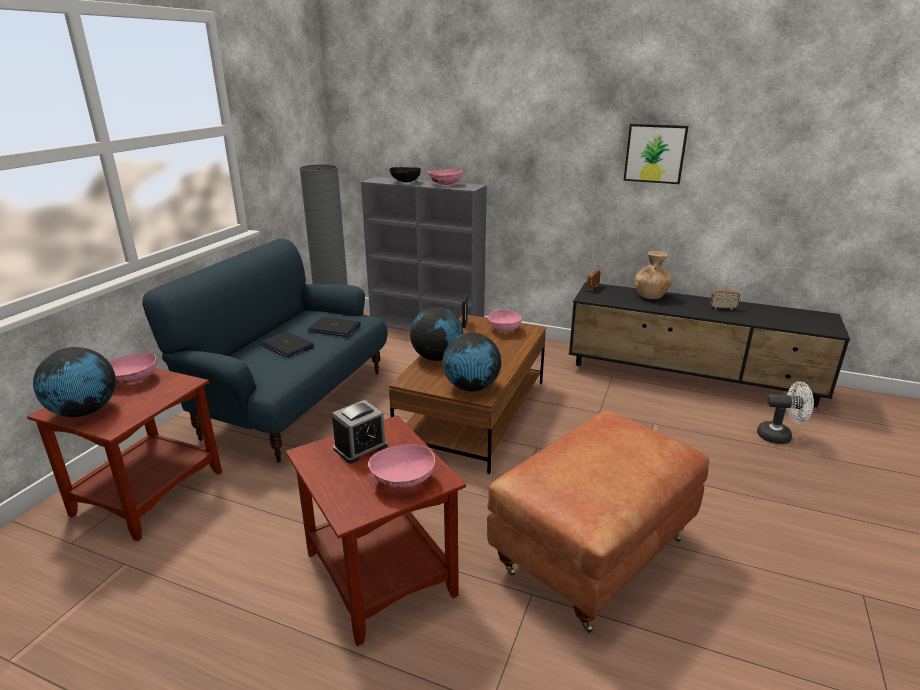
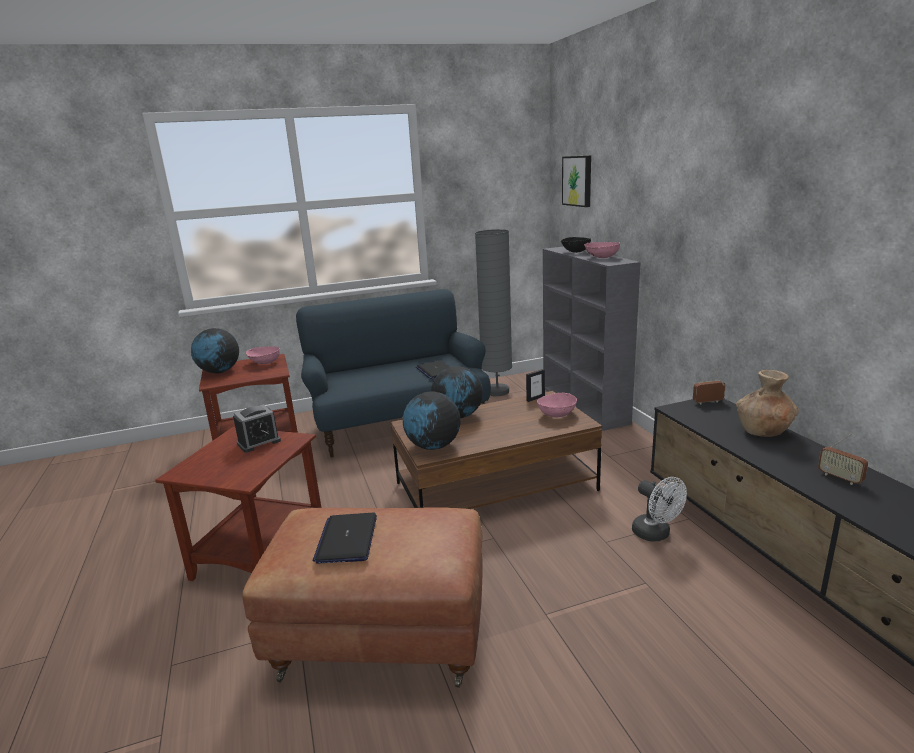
camera: 50 degrees right, 5 degrees down
laptop [259,331,314,358] -> laptop moved to [313,513,377,564]
alarm clock [332,400,388,463] -> alarm clock turned 45 degrees counterclockwise [233,405,281,453]
pink bowl [367,444,435,488] -> none
picture [623,124,689,184] -> picture moved to [562,155,591,207]
white fan [757,382,814,444] -> white fan moved to [632,477,687,541]

